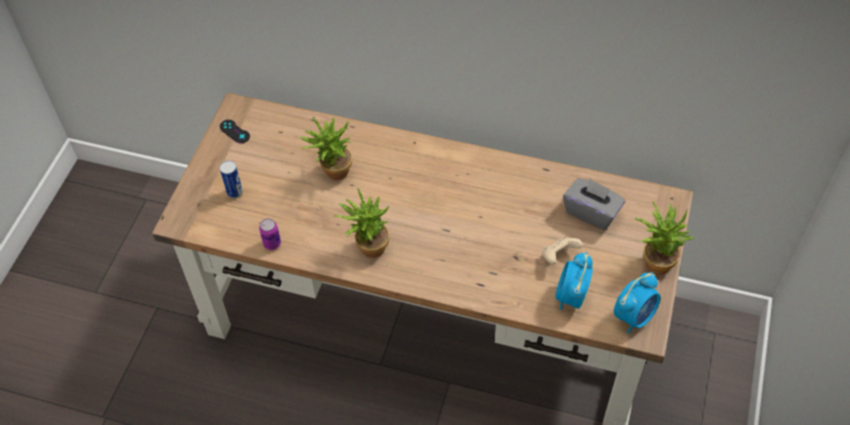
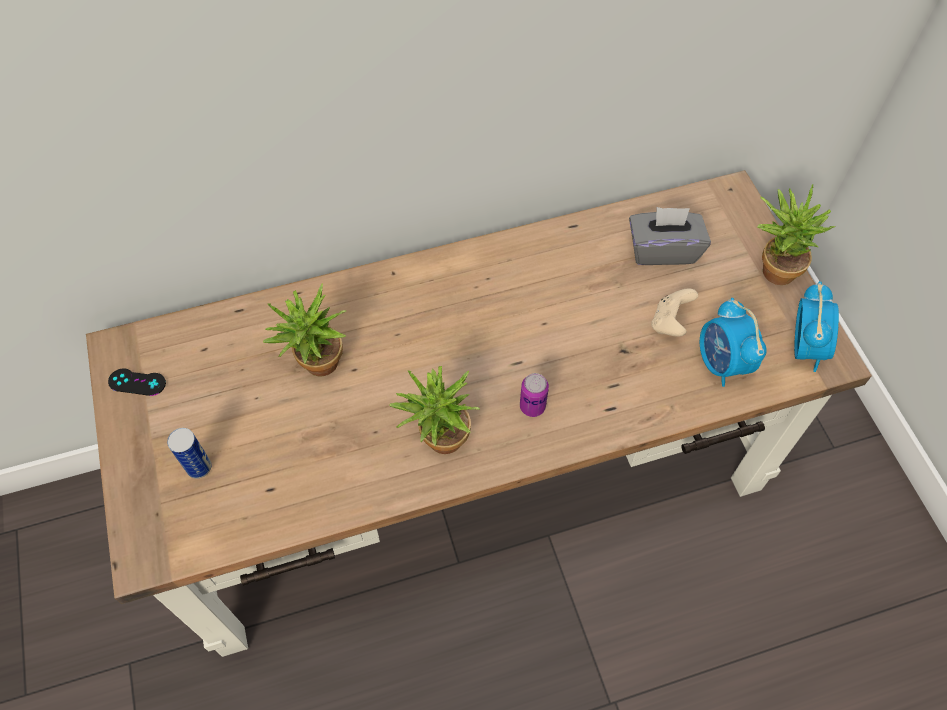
camera: 35 degrees left, 5 degrees up
can [259,219,281,250] -> can moved to [520,373,549,417]

